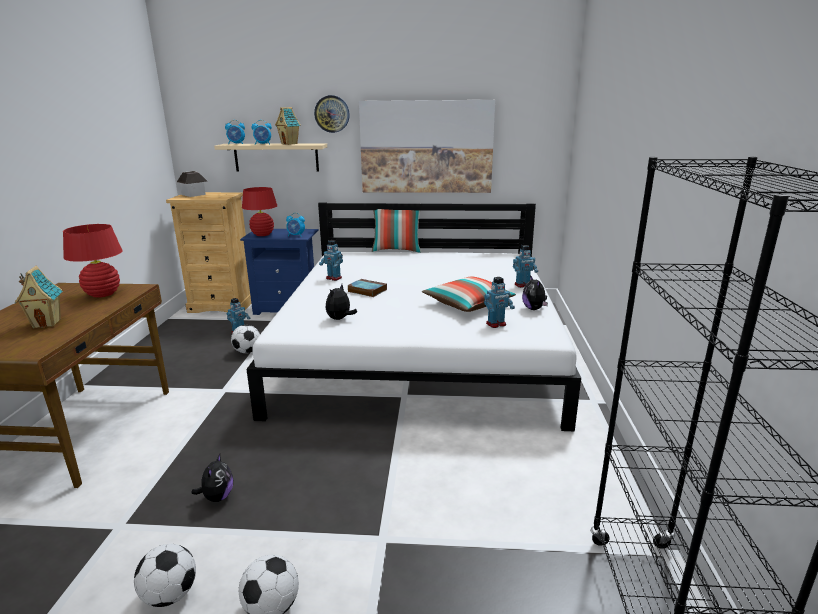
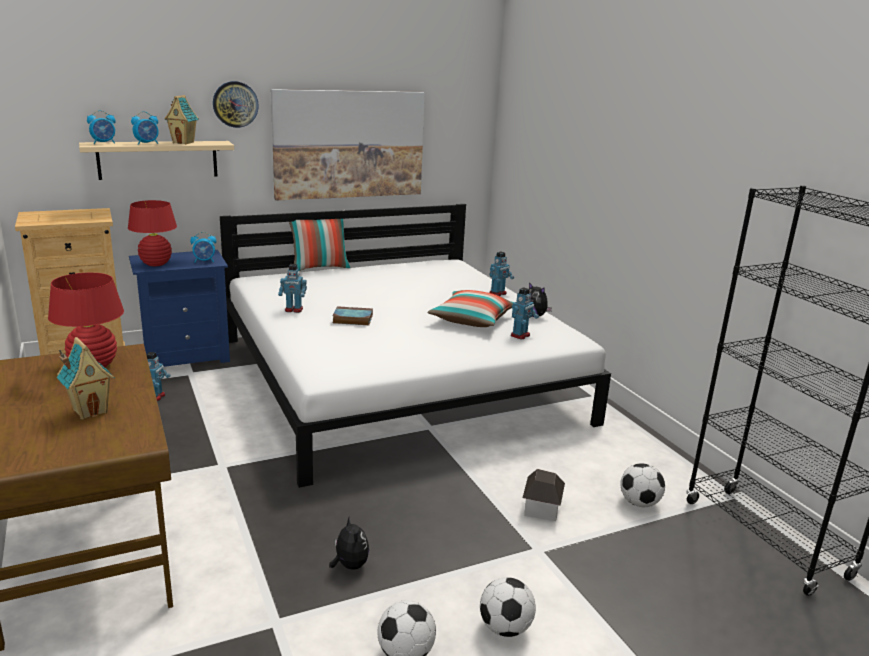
camera: 30 degrees left, 0 degrees up
toy house [177,171,207,197] -> toy house moved to [523,469,565,521]
football [231,325,260,353] -> football moved to [620,463,665,507]
plush toy [326,284,357,320] -> none

